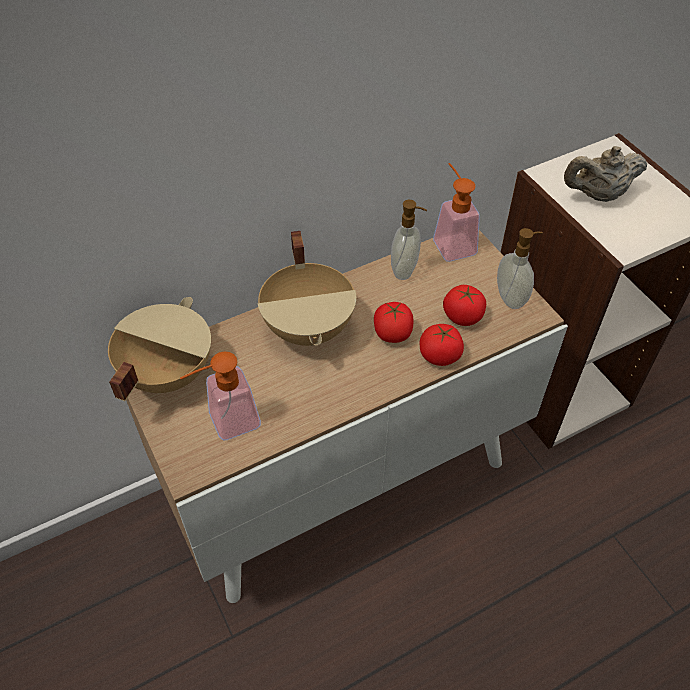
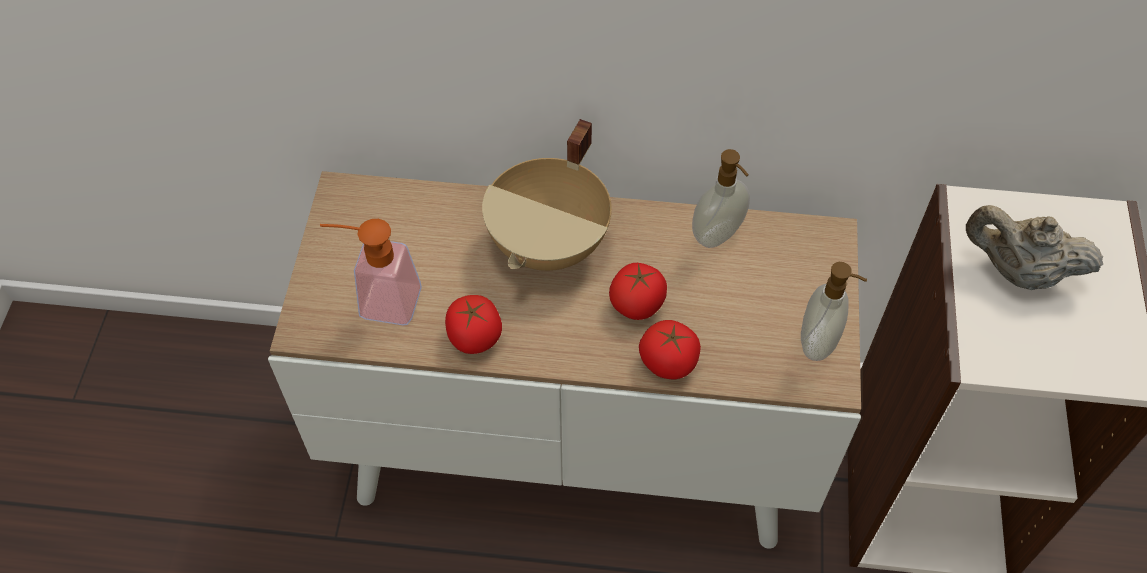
camera: 35 degrees right, 5 degrees up
beige cooking pot [108,297,211,401] -> none
soap dispenser [433,163,480,262] -> none
tomato [443,285,486,326] -> tomato moved to [445,295,502,354]

